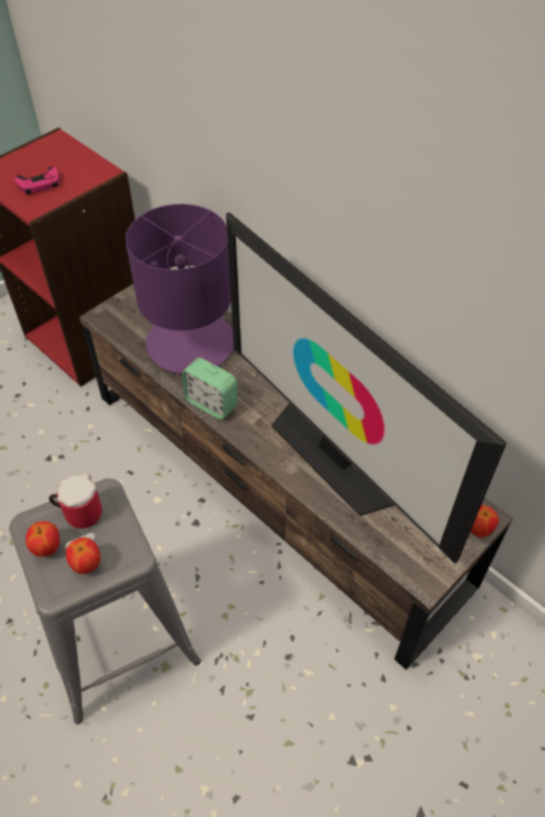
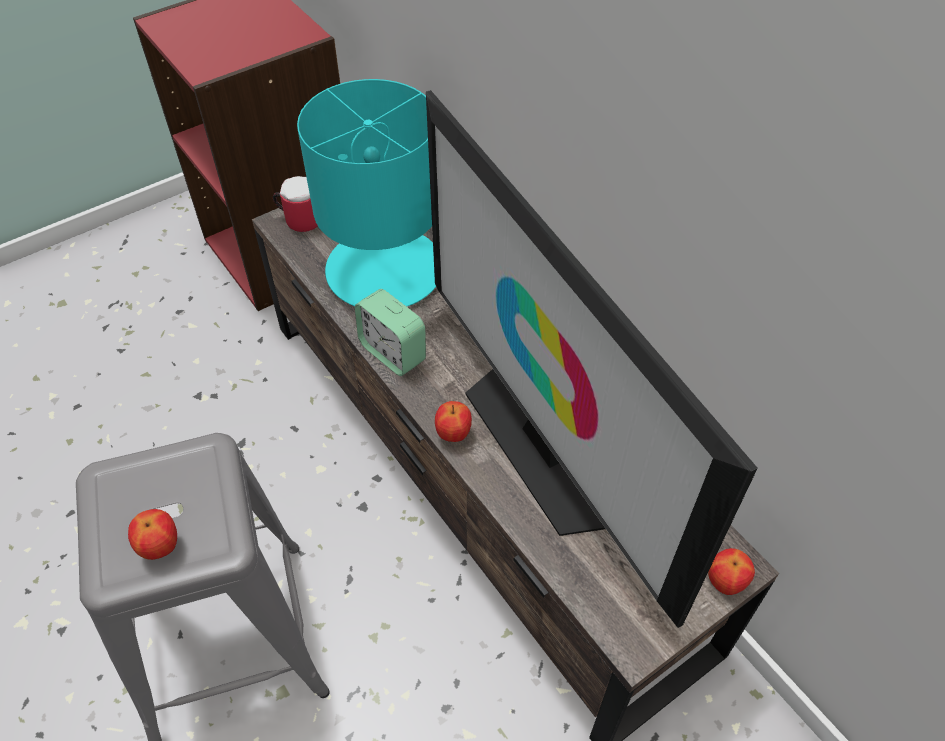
camera: 10 degrees right, 0 degrees up
pink game controller [15,167,59,194] -> none
apple [26,521,60,557] -> apple moved to [435,401,472,442]
mug [49,473,102,529] -> mug moved to [273,176,318,232]
purple table lamp [125,204,234,375] -> turquoise table lamp [297,79,436,307]

